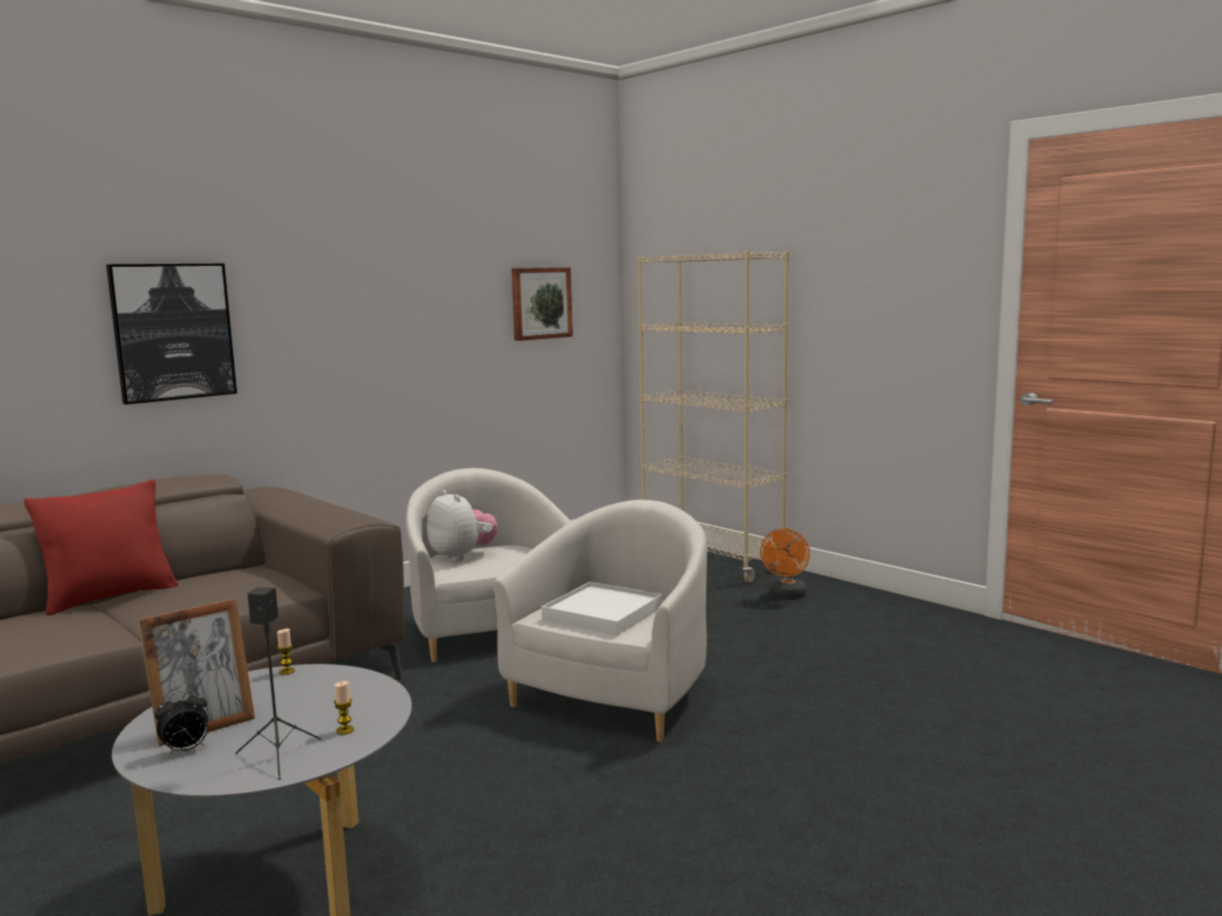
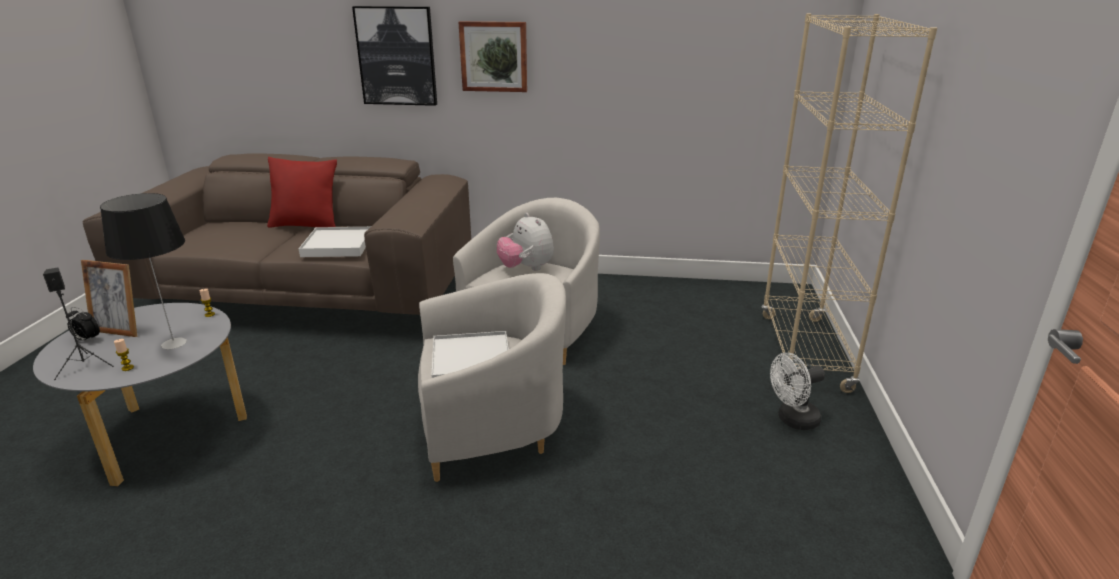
camera: 50 degrees right, 15 degrees up
plush toy [427,490,498,562] -> plush toy turned 135 degrees clockwise [497,213,554,271]
picture [512,267,573,341] -> picture moved to [458,21,527,92]
orange fan [760,529,810,598] -> white fan [770,353,825,430]
none -> table lamp [100,193,187,349]
none -> white tray [299,227,370,257]

